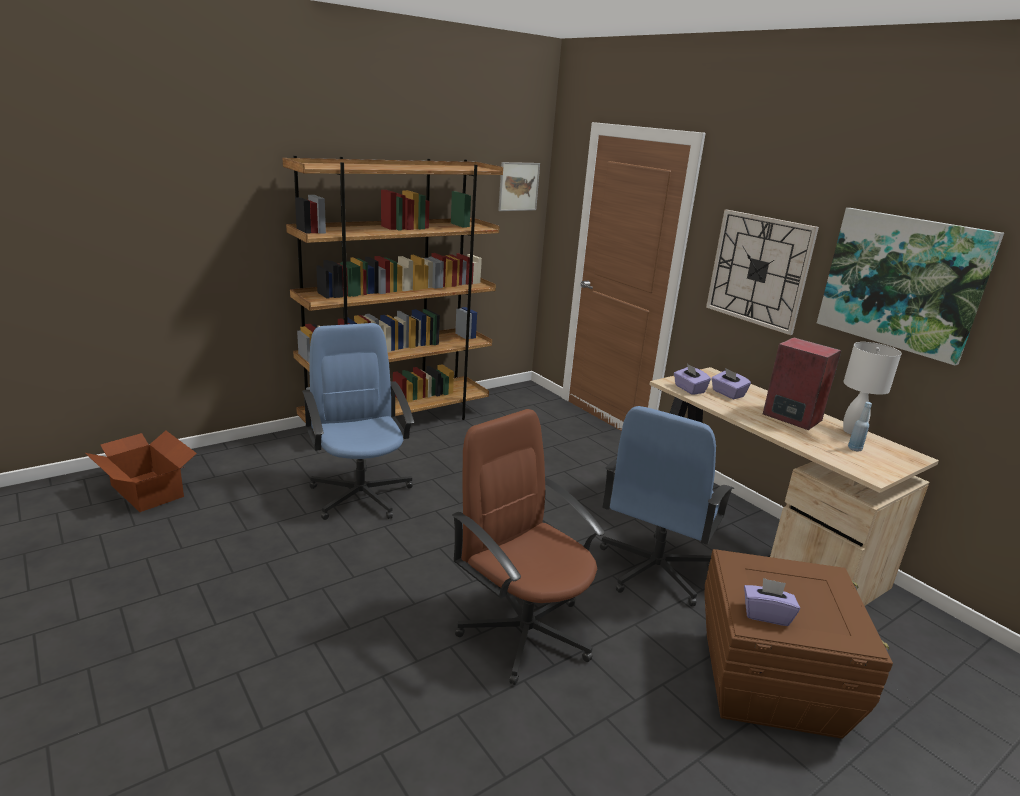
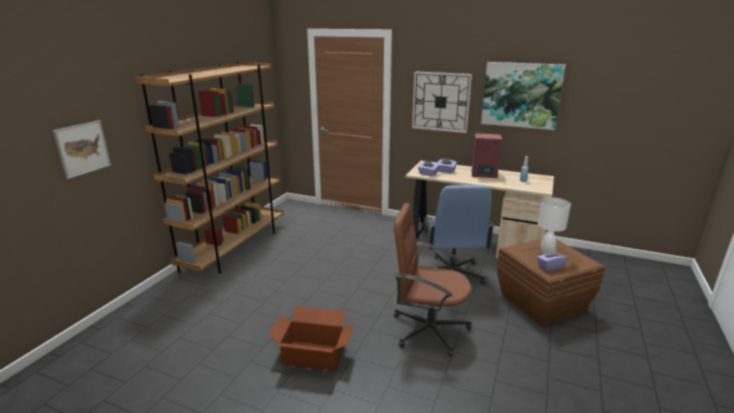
camera: 30 degrees left, 0 degrees up
cardboard box [85,431,197,512] -> cardboard box moved to [269,306,354,371]
blue office chair [302,323,414,520] -> none
picture [498,162,540,211] -> picture moved to [53,120,111,179]
white table lamp [843,342,902,434] -> white table lamp moved to [538,197,571,255]

